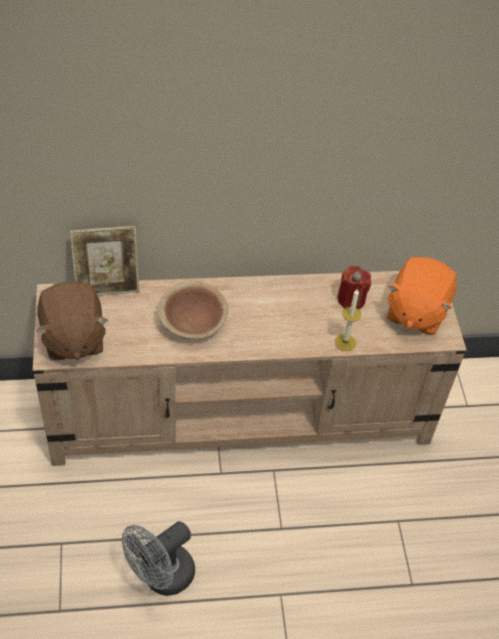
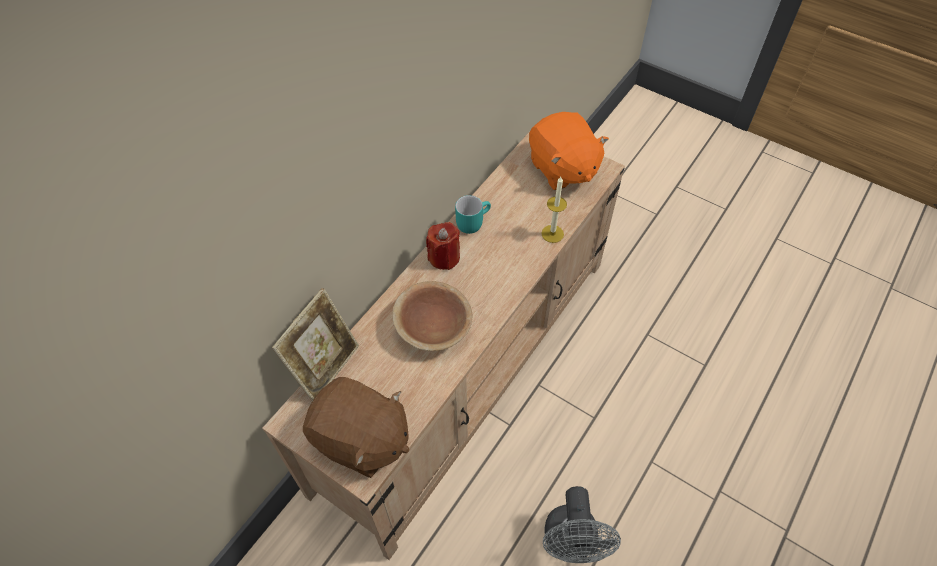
camera: 45 degrees left, 5 degrees up
red candle [337,266,371,309] -> red candle moved to [426,222,460,270]
none -> turquoise mug [455,195,491,234]

